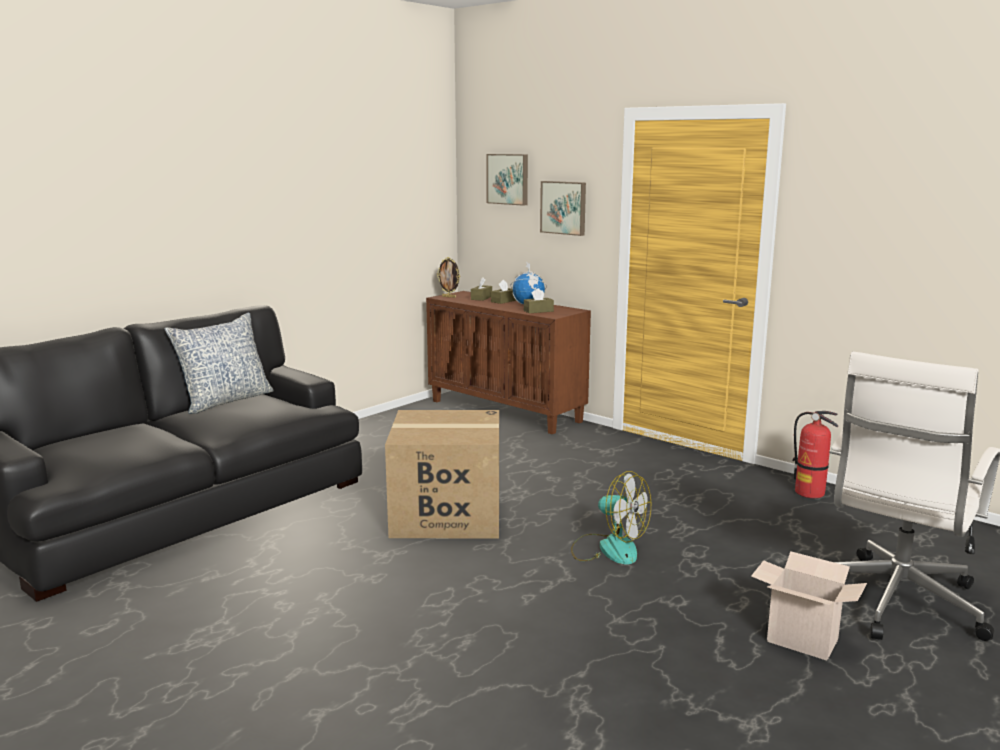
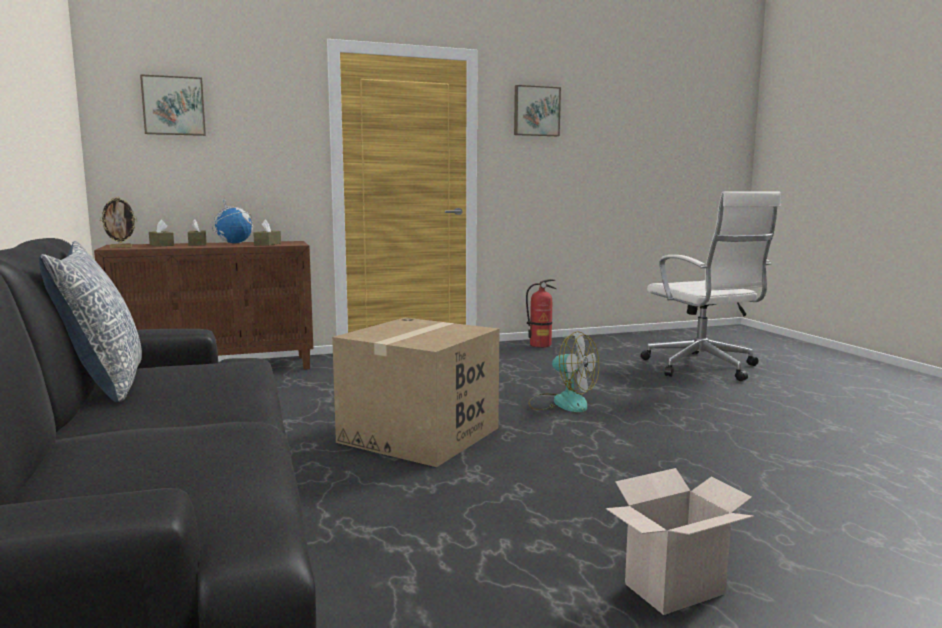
camera: 60 degrees left, 5 degrees down
picture [540,181,586,236] -> picture moved to [514,85,561,136]
fan [571,471,651,565] -> fan turned 60 degrees clockwise [528,331,599,412]
cardboard box [751,551,867,661] -> cardboard box moved to [606,468,754,615]

